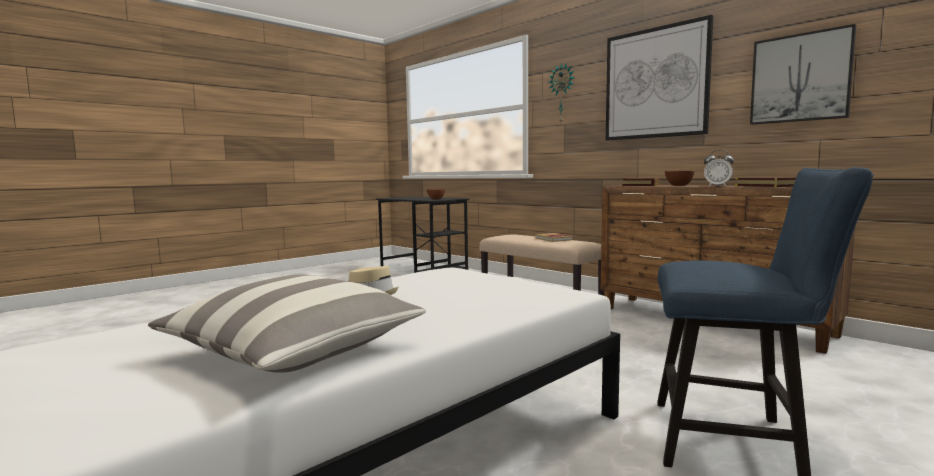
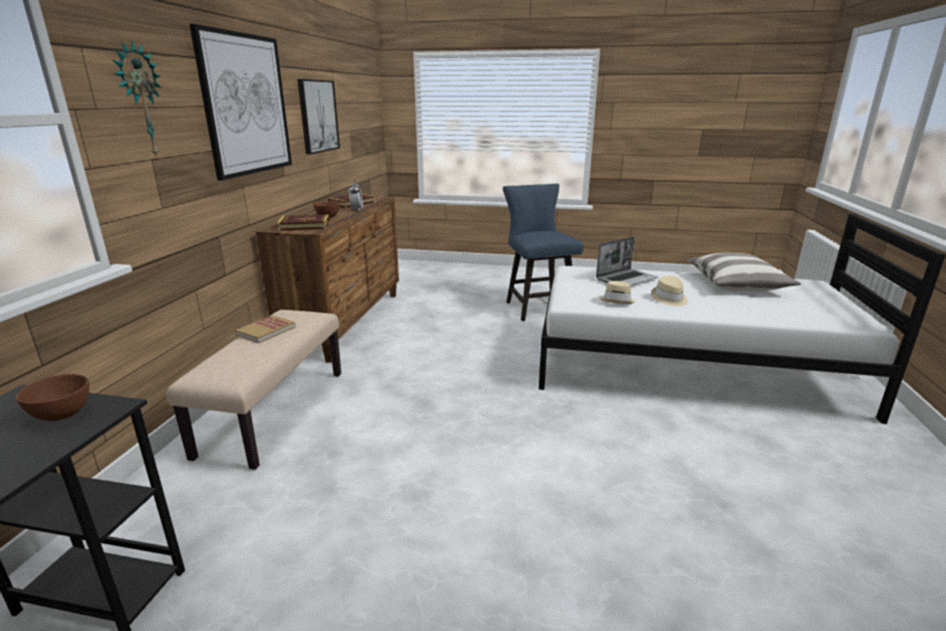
camera: 125 degrees left, 15 degrees up
none -> laptop [596,237,658,286]
none -> beige hat [600,281,635,304]

